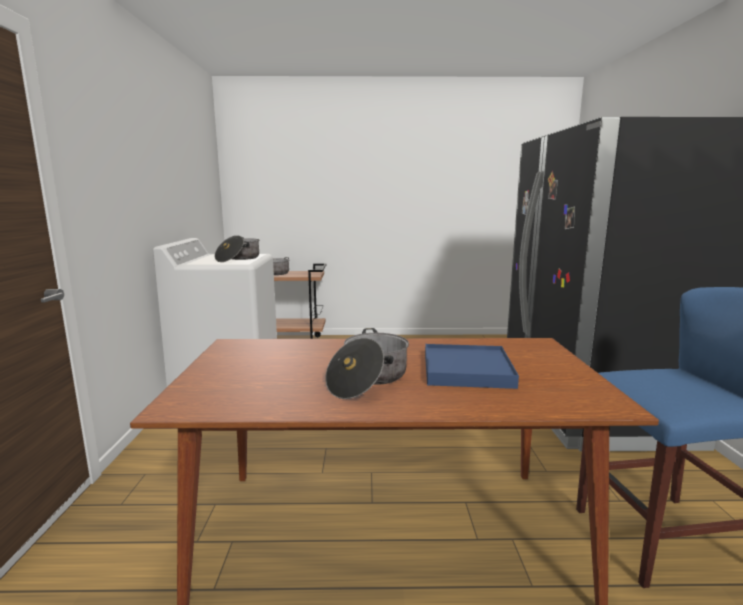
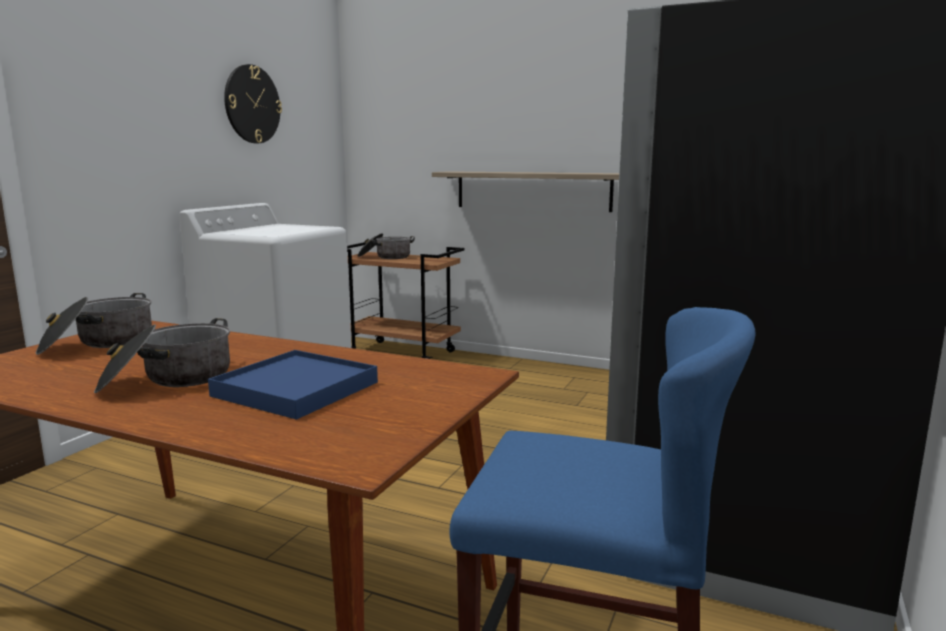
camera: 25 degrees right, 0 degrees up
cooking pot [215,235,260,262] -> cooking pot moved to [36,293,152,355]
none -> wall clock [224,64,282,143]
none -> shelf [432,171,619,212]

